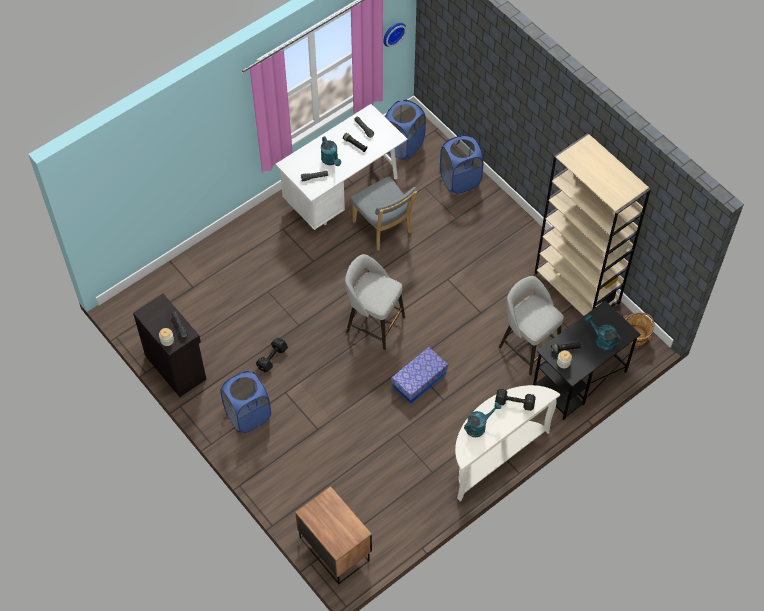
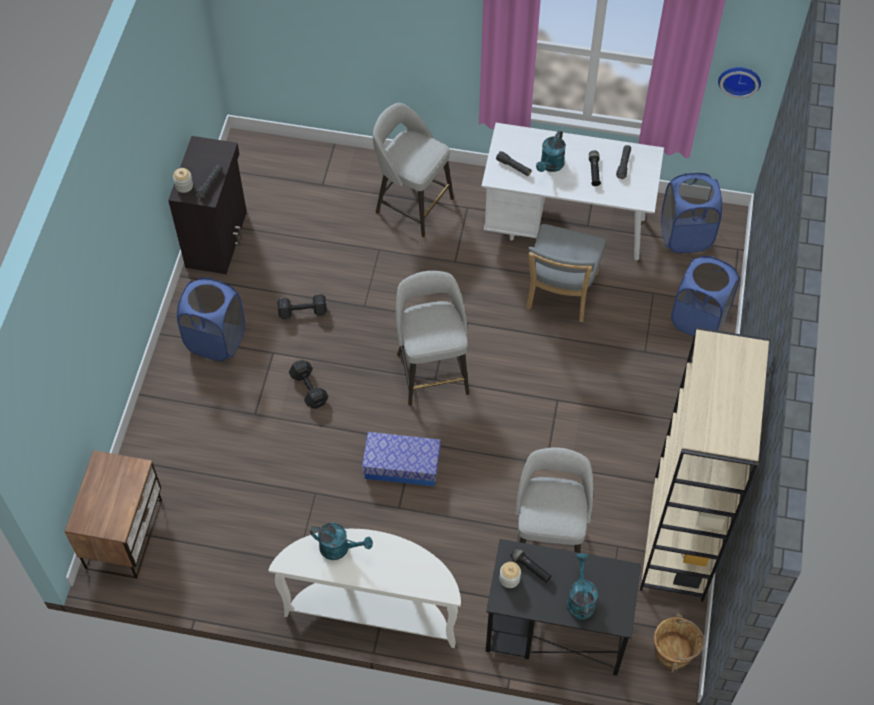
camera: 50 degrees right, 0 degrees up
black dumbbell [495,389,536,411] -> black dumbbell moved to [289,360,329,409]
none -> grey stool [373,103,454,237]

